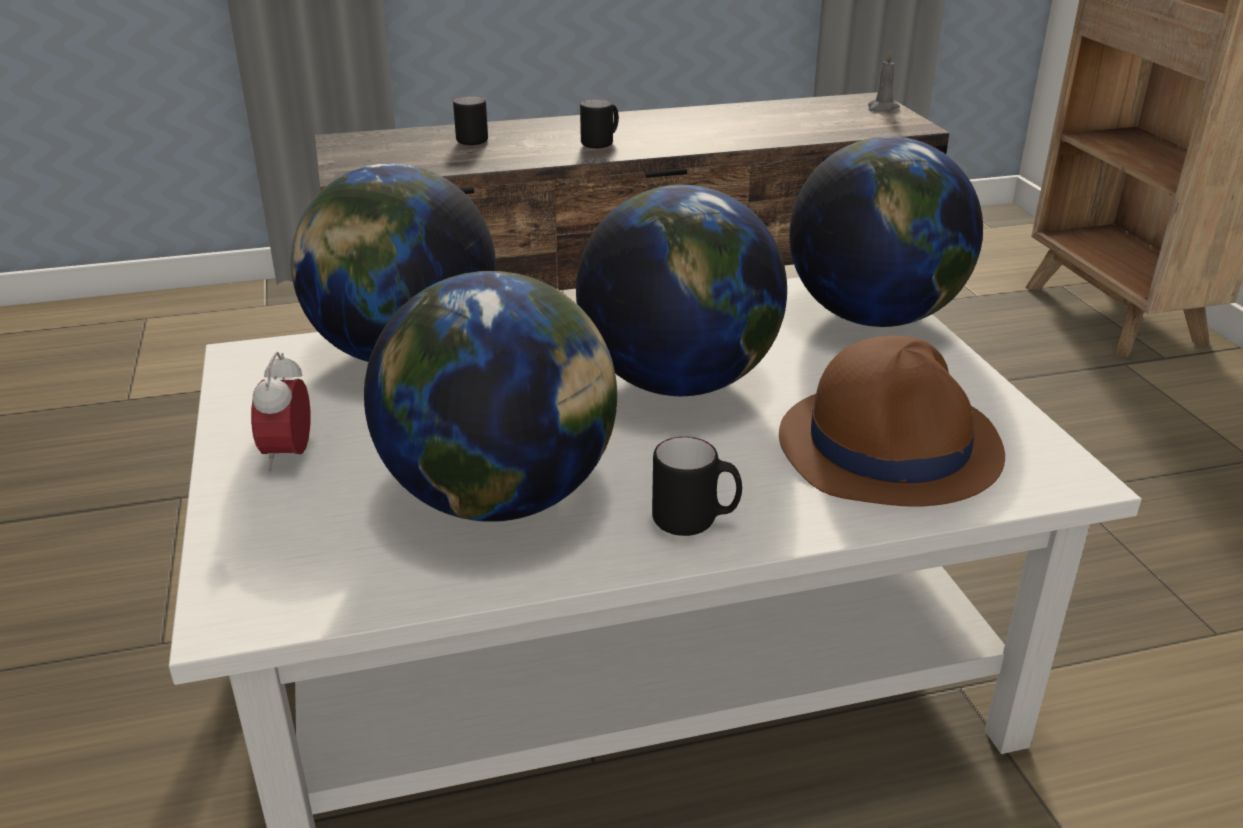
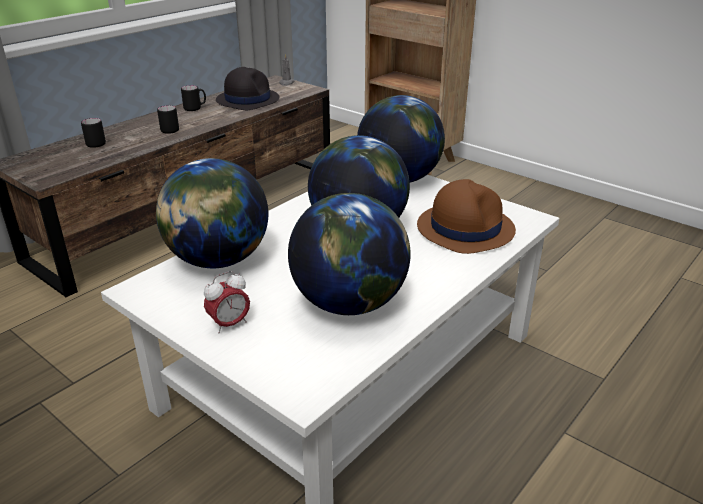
camera: 35 degrees left, 0 degrees up
alarm clock [251,352,311,472] -> alarm clock turned 90 degrees counterclockwise [204,271,250,334]
black mug [652,437,742,536] -> black mug moved to [181,85,206,111]
none -> black hat [216,67,279,110]

